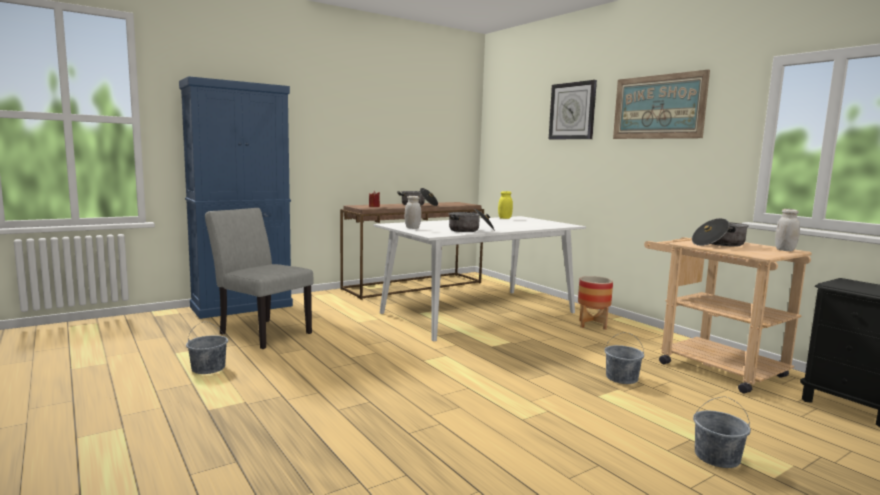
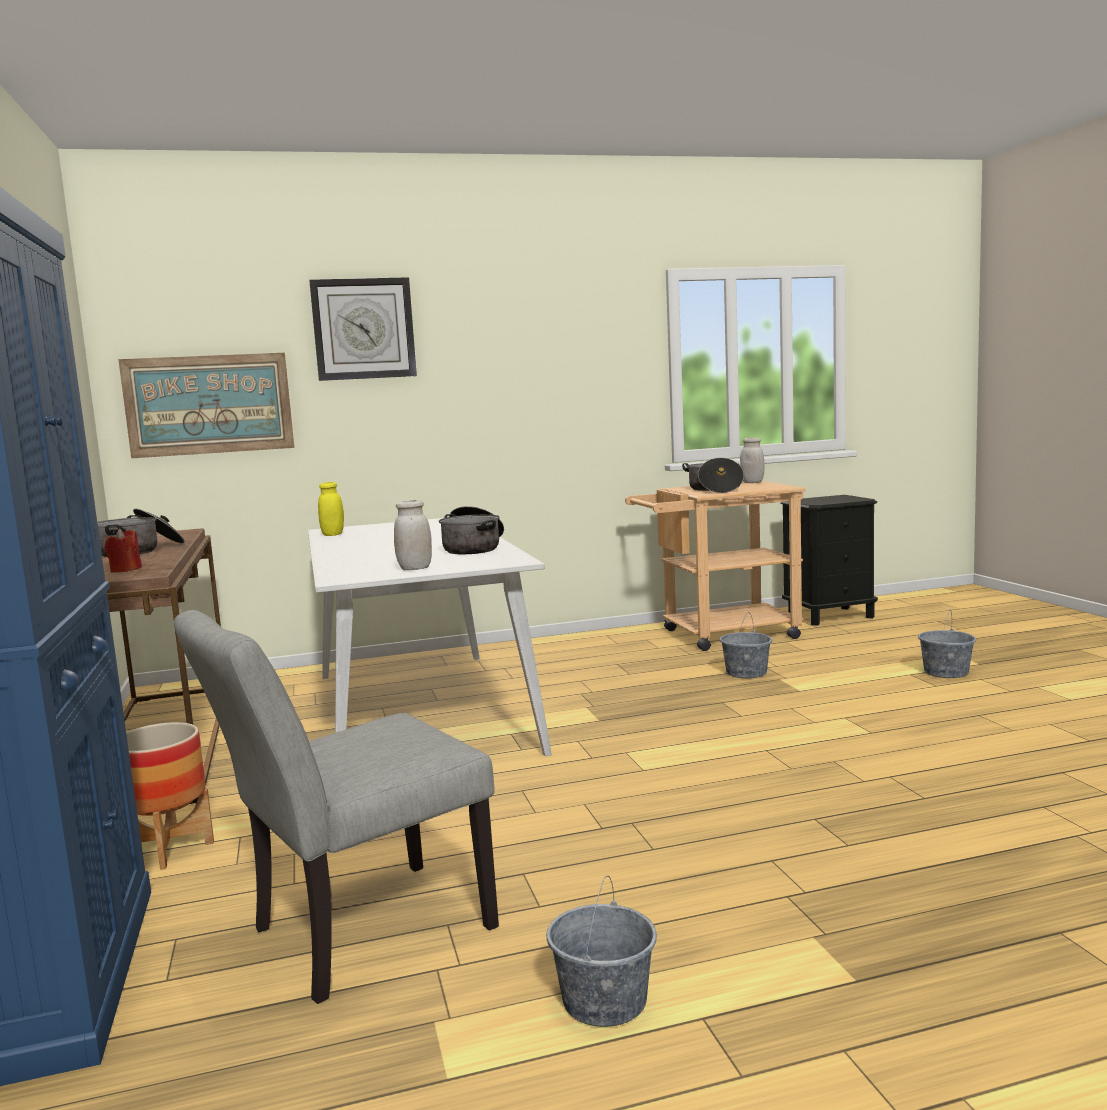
camera: 70 degrees left, 0 degrees up
planter [578,276,613,330] -> planter moved to [126,722,214,870]
picture [613,70,710,139] -> picture moved to [118,353,294,458]

